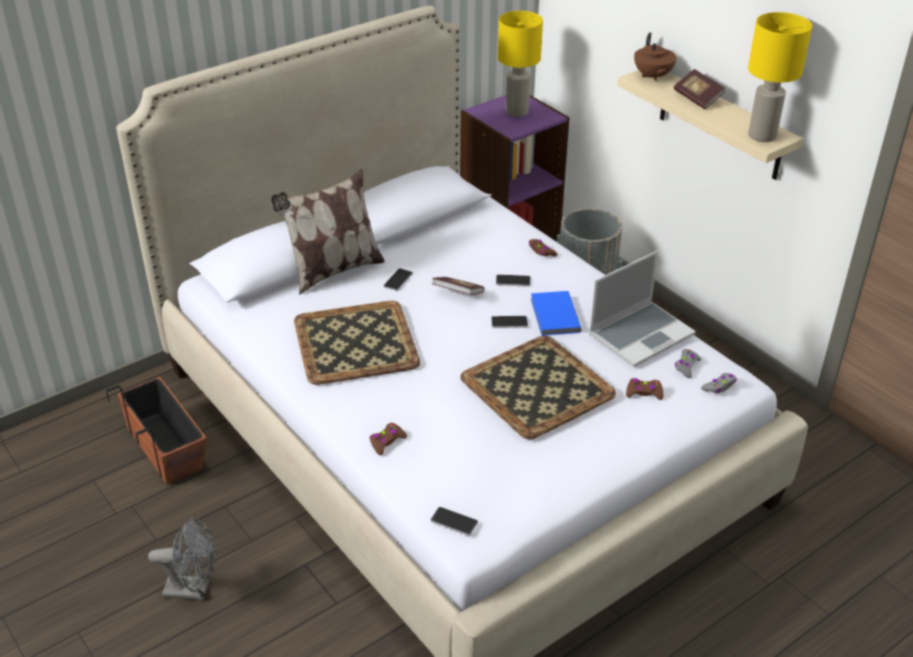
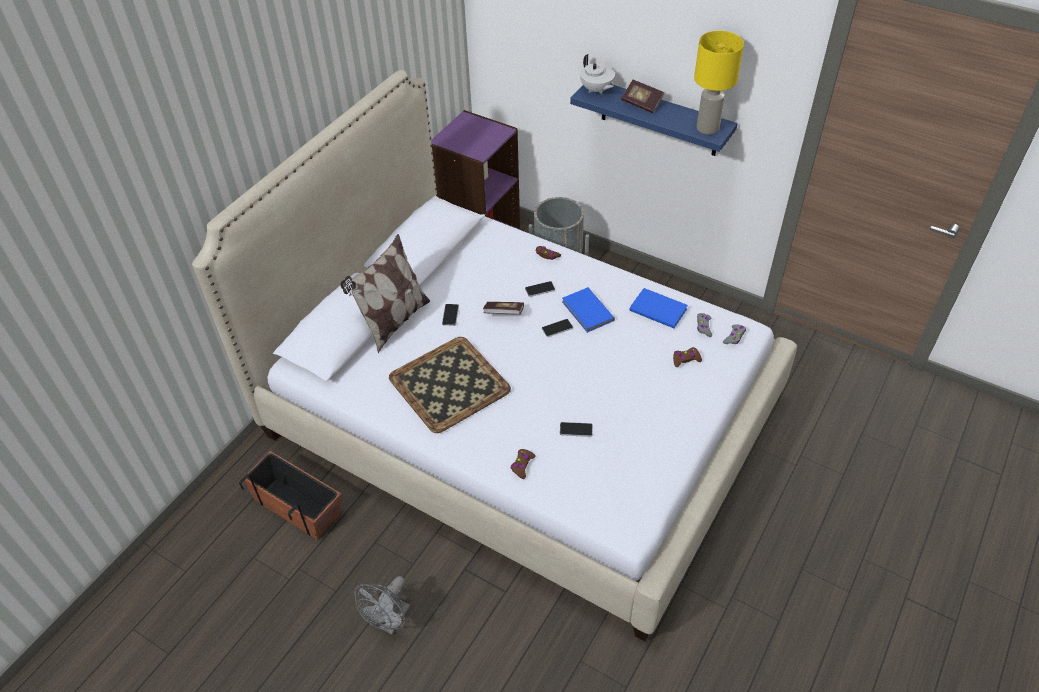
camera: 20 degrees left, 10 degrees up
grey fan [148,517,216,600] -> grey fan turned 135 degrees clockwise [354,576,410,634]
phone [431,507,478,536] -> phone moved to [560,422,593,437]
tray [460,336,616,439] -> none
yellow table lamp [498,11,543,117] -> none
laptop [589,251,696,367] -> blue book [629,288,688,328]
beige shelf [617,70,804,180] -> blue shelf [570,85,738,156]
brown teapot [634,33,677,81] -> white teapot [580,54,615,94]

